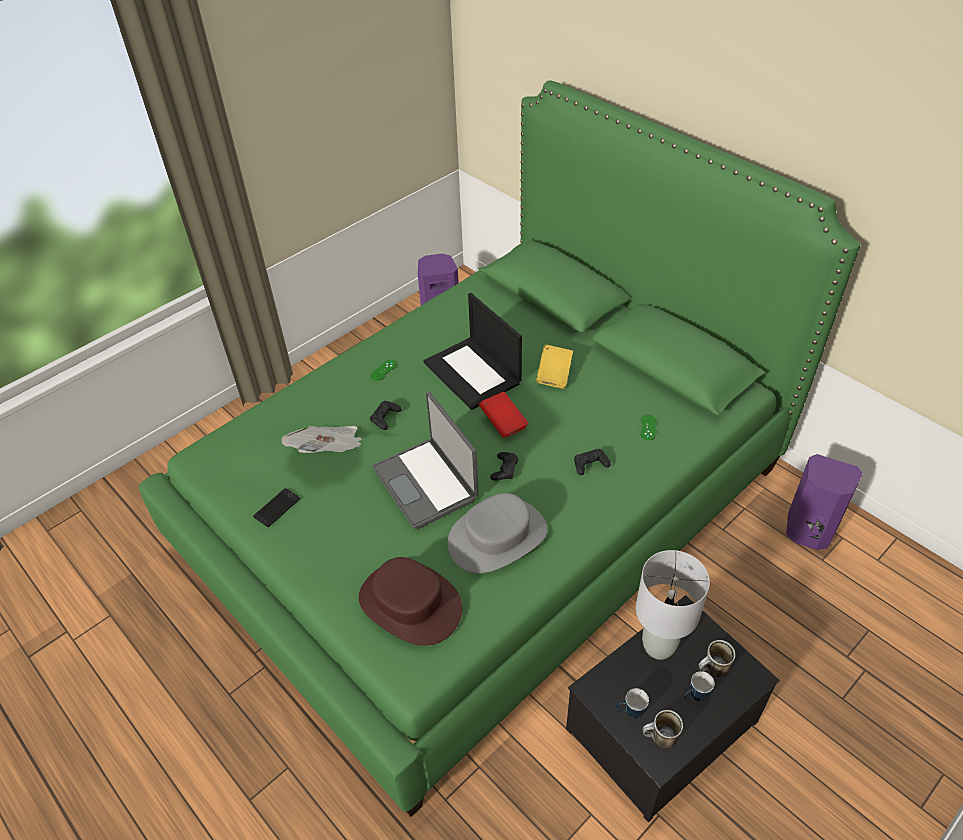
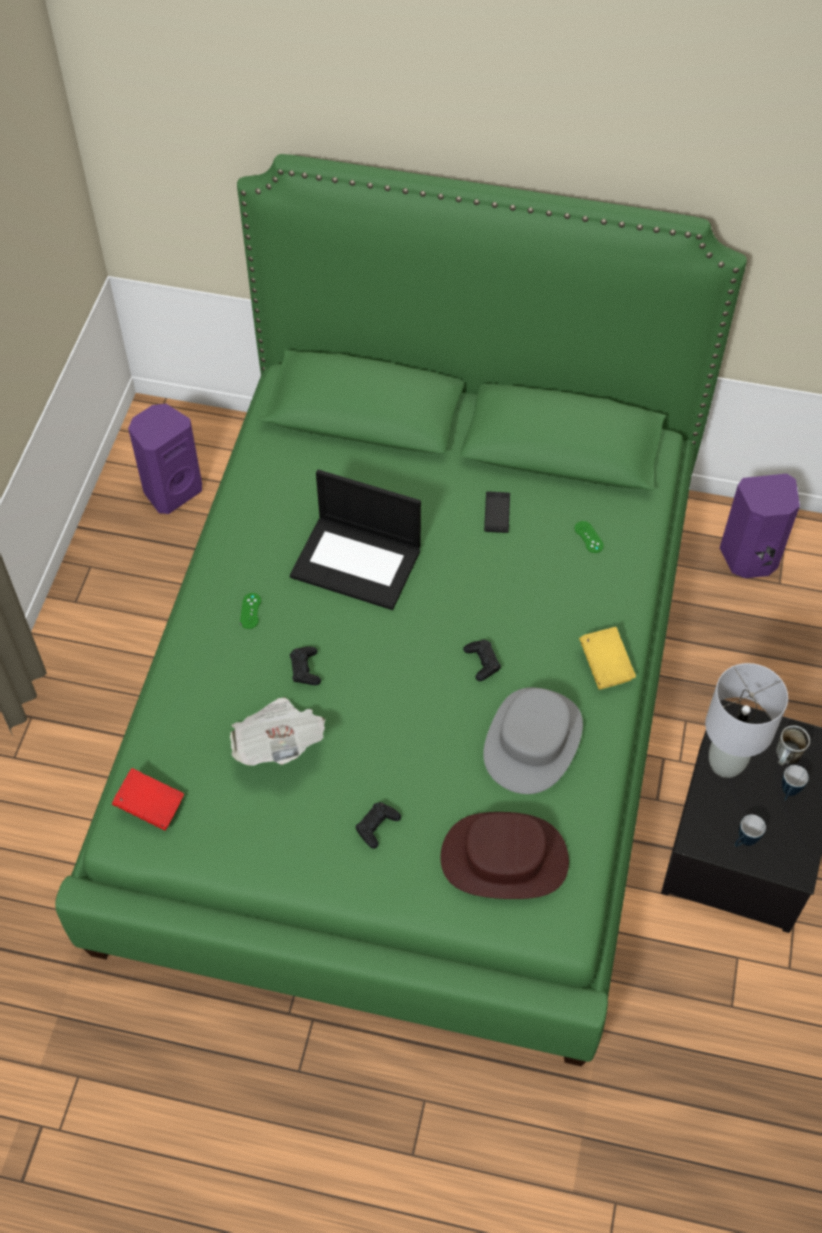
camera: 35 degrees left, 10 degrees up
phone [253,488,300,527] -> phone moved to [484,491,510,533]
laptop [373,392,479,530] -> none
red book [479,392,529,438] -> red book moved to [112,768,184,831]
yellow book [536,345,573,388] -> yellow book moved to [579,627,636,689]
black game controller [574,449,611,475] -> black game controller moved to [356,802,401,849]
mug [643,710,683,749] -> none

